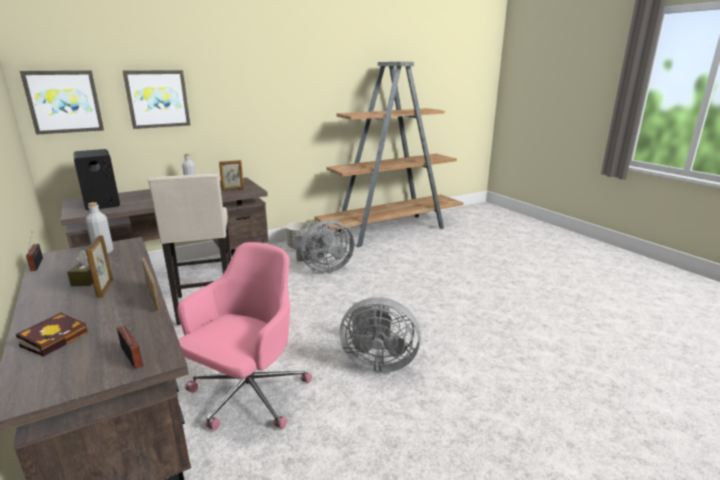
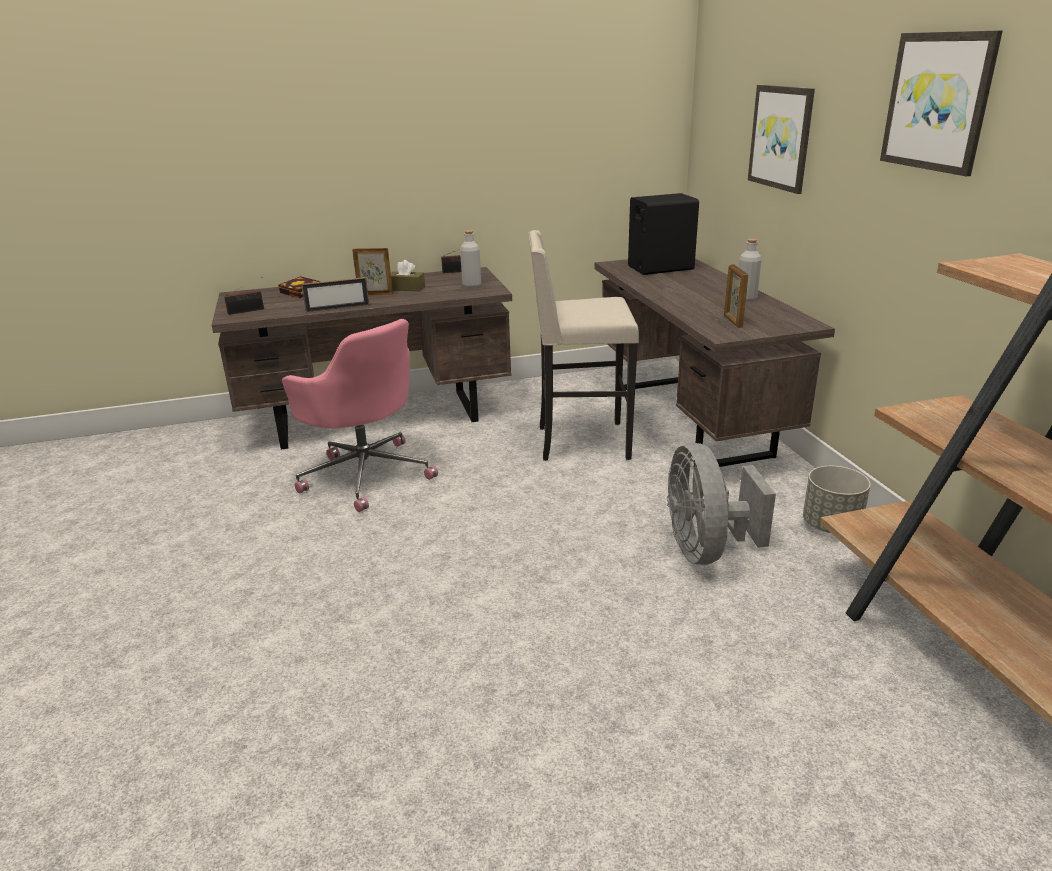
camera: 105 degrees right, 5 degrees up
picture [20,70,104,135] -> picture moved to [880,30,1003,176]
grey fan [340,297,421,373] -> none

